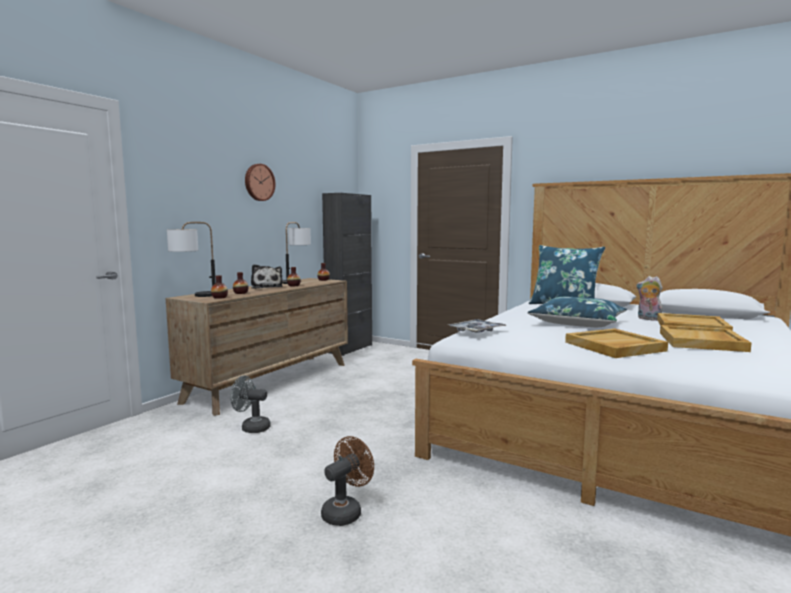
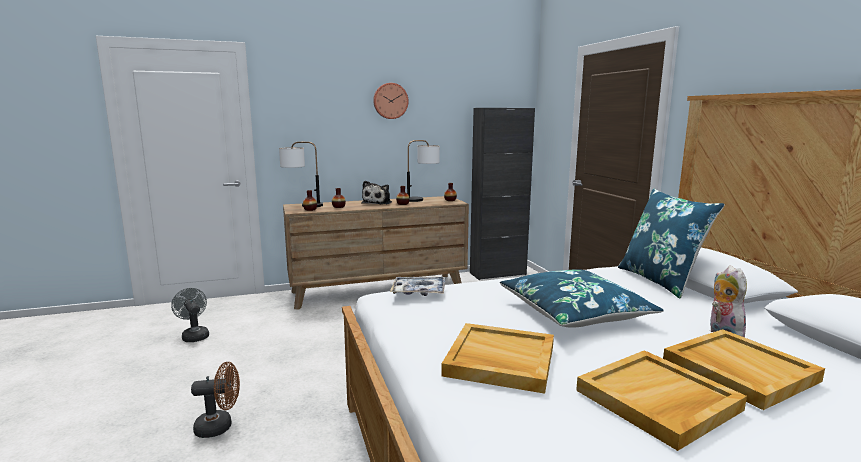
camera: 40 degrees right, 5 degrees up
grey fan [230,376,270,433] -> grey fan moved to [171,288,209,342]

